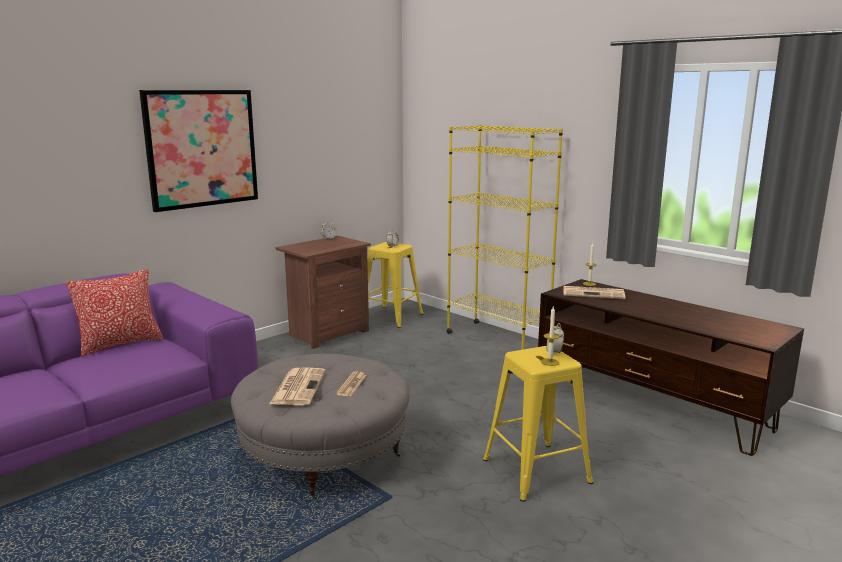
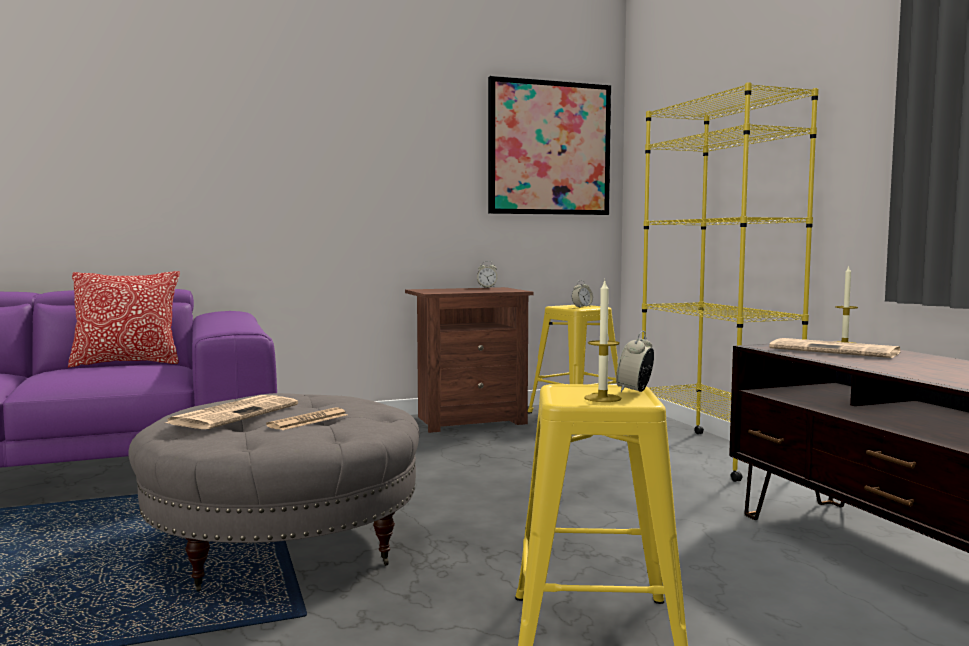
camera: 25 degrees right, 10 degrees down
picture [139,90,258,212] -> picture moved to [488,76,611,215]

